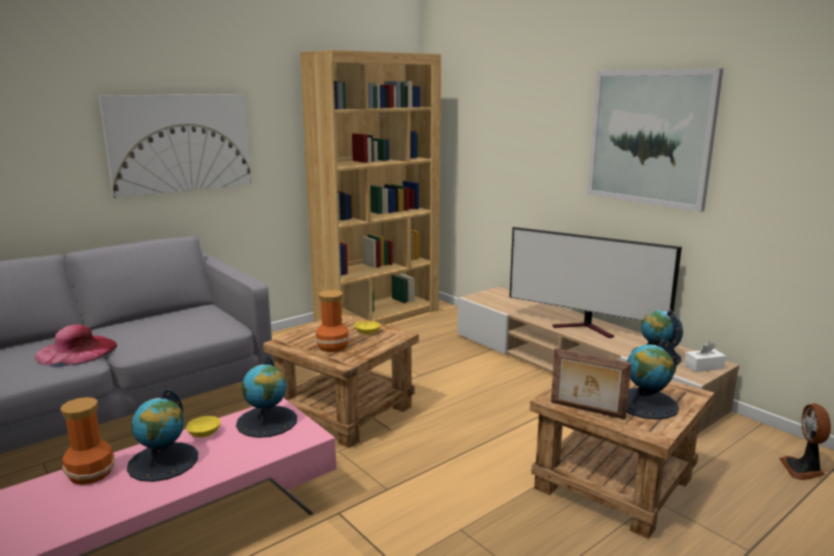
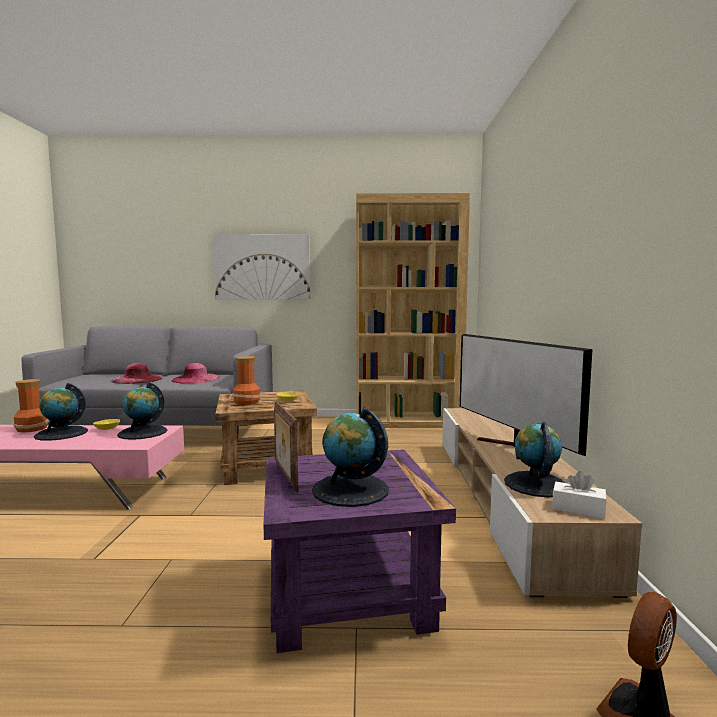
camera: 40 degrees right, 10 degrees down
brown side table [530,379,714,539] -> purple side table [263,450,456,653]
picture [588,68,723,212] -> none
none -> pink hat [171,363,220,384]

